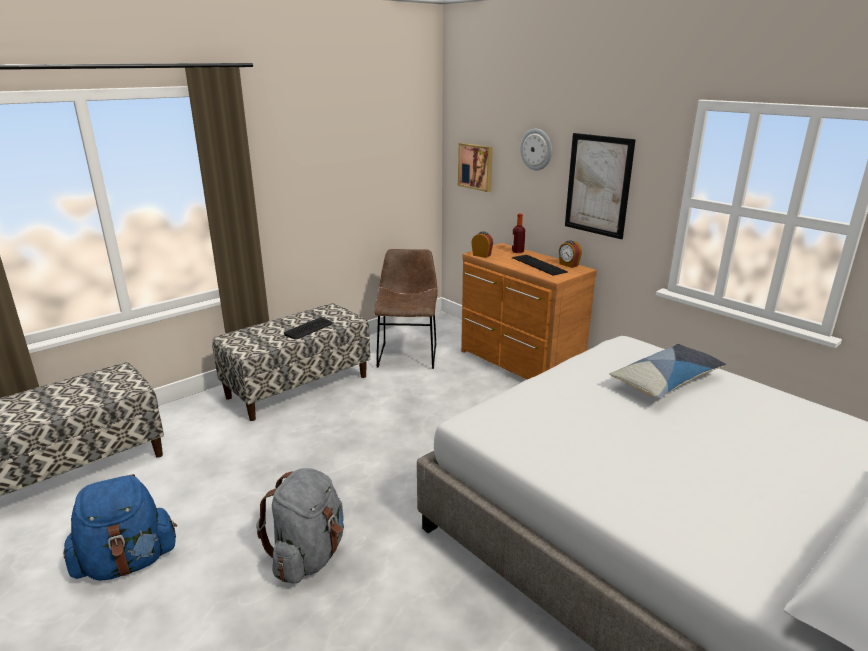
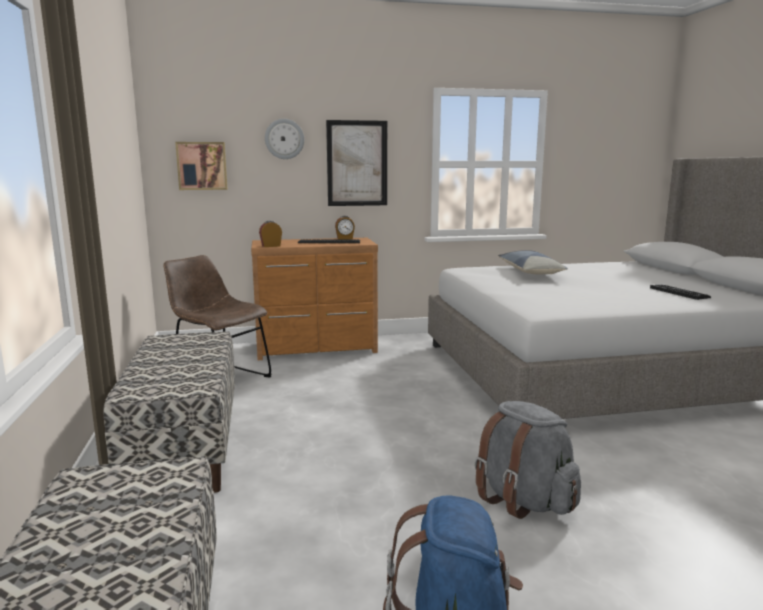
camera: 60 degrees left, 10 degrees down
keyboard [284,317,332,339] -> keyboard moved to [650,285,711,300]
bottle [512,214,525,253] -> none

